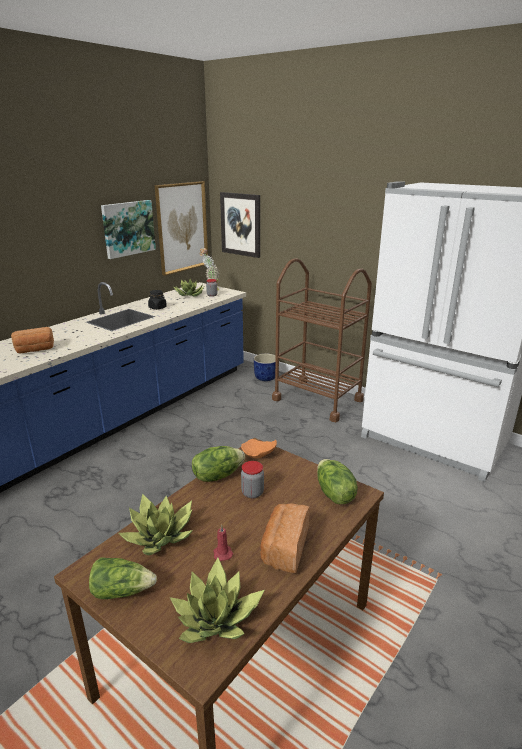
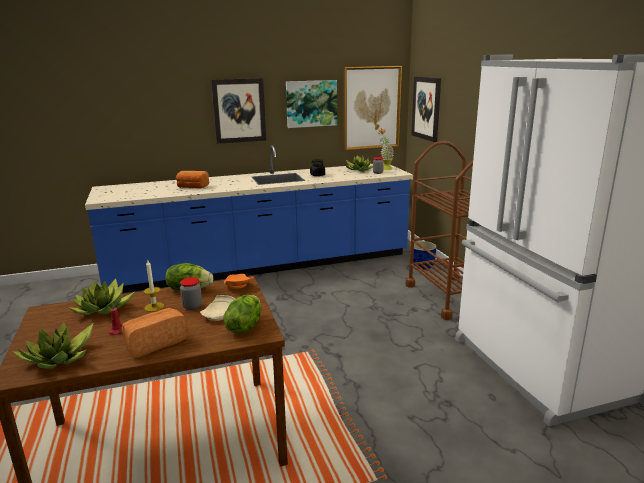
camera: 35 degrees right, 5 degrees down
lettuce [89,557,157,599] -> none
none -> candle [144,261,164,312]
none -> beige plate [200,295,235,321]
none -> picture [211,78,266,144]

